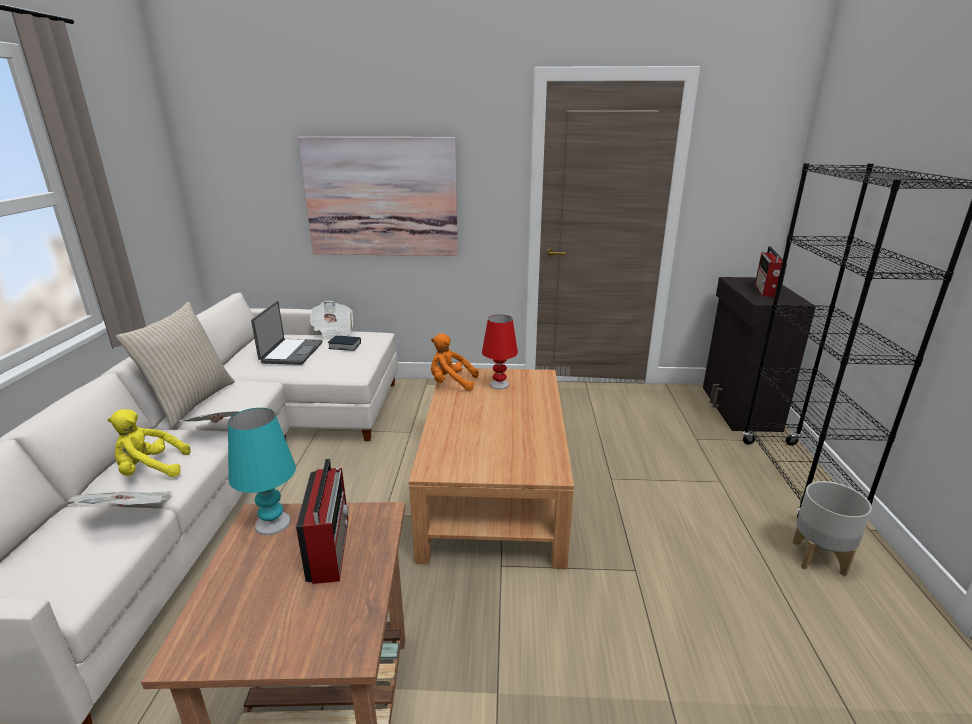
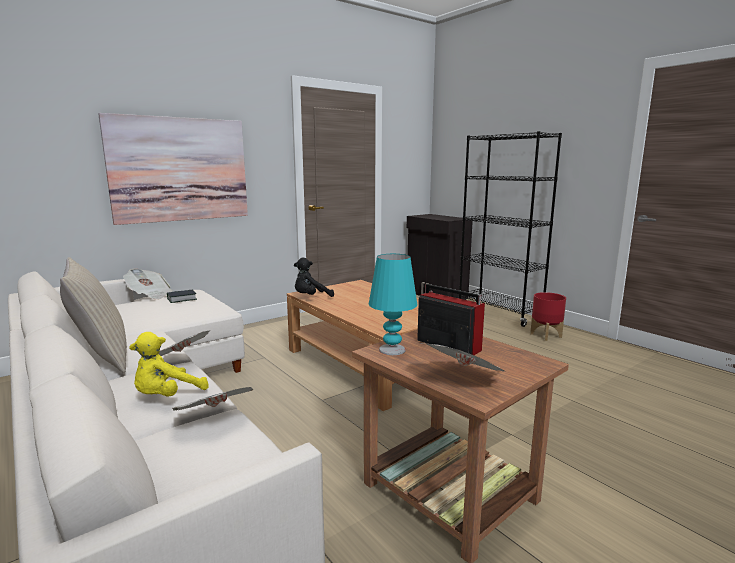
camera: 40 degrees left, 10 degrees down
laptop [251,301,322,365] -> none
orange plush toy [431,334,479,391] -> black plush toy [294,257,334,297]
red table lamp [482,315,518,389] -> none
radio [755,246,787,297] -> none
grey planter [792,481,872,577] -> red planter [530,292,566,341]
none -> newspaper [421,343,504,371]

